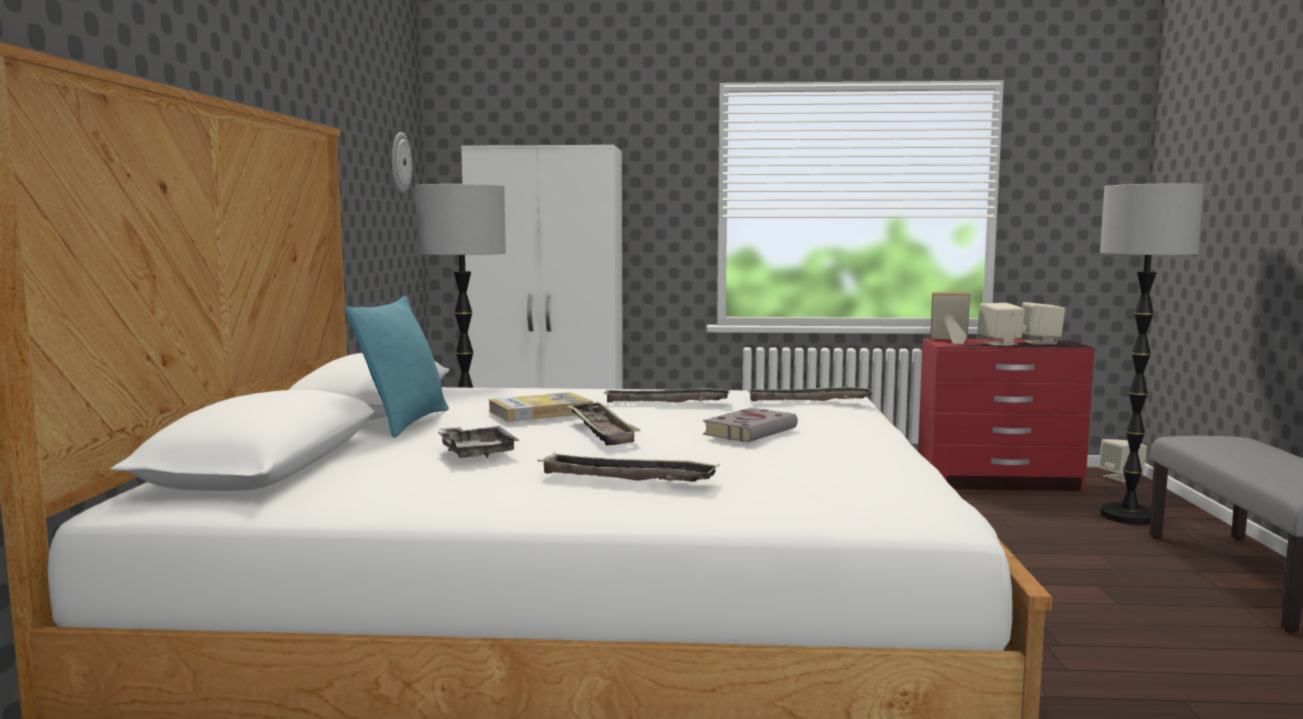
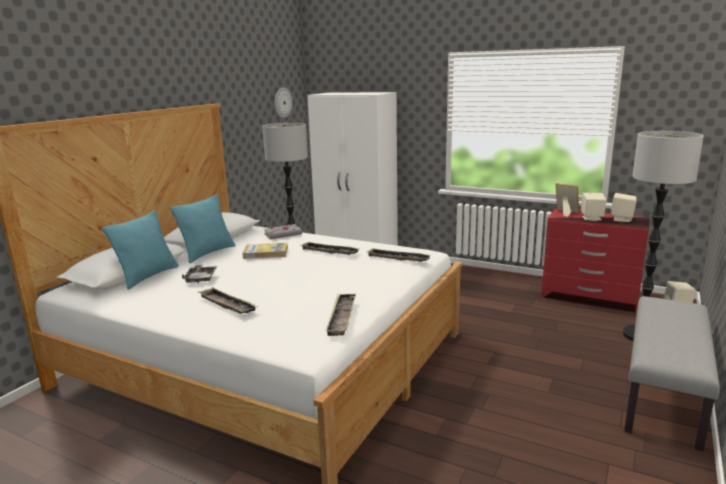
camera: 25 degrees right, 10 degrees up
tray [567,402,640,446] -> tray moved to [325,294,356,336]
grey book [703,408,798,442] -> grey book moved to [264,224,305,239]
none -> turquoise pillow [102,210,179,290]

